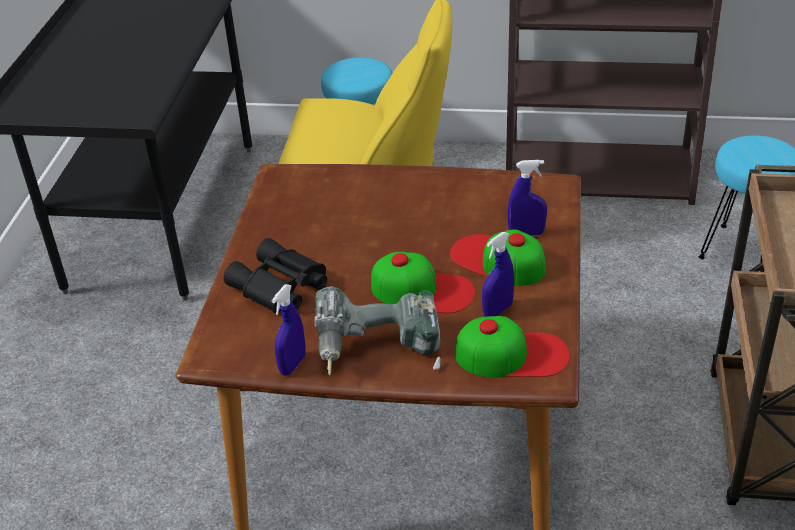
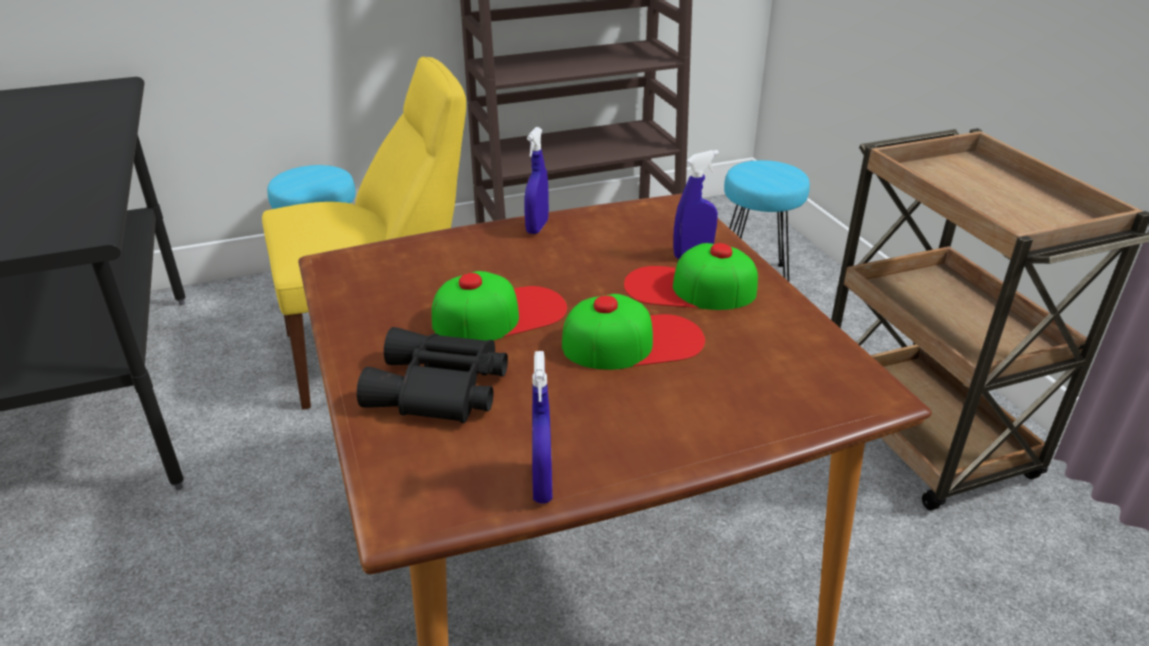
camera: 30 degrees left, 5 degrees down
power drill [314,286,440,375] -> none
cap [455,316,570,378] -> cap moved to [432,271,567,341]
blue spray bottle [482,232,514,317] -> blue spray bottle moved to [524,127,549,234]

